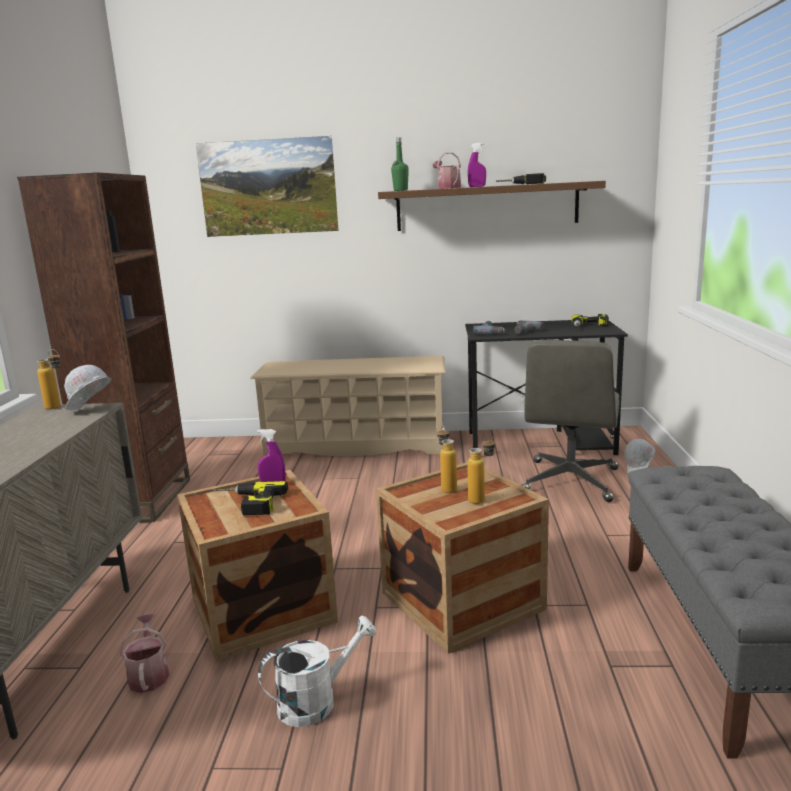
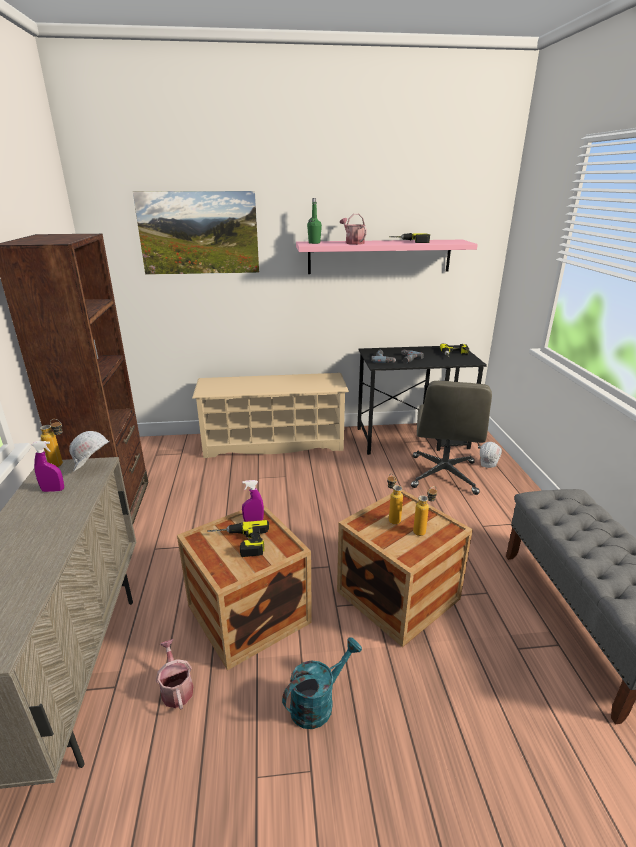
camera: 10 degrees left, 10 degrees up
white watering can [258,616,377,727] -> turquoise watering can [282,637,362,729]
brown shelf [378,181,606,231] -> pink shelf [296,240,478,274]
purple spray bottle [468,143,486,187] -> purple spray bottle moved to [32,441,64,492]

